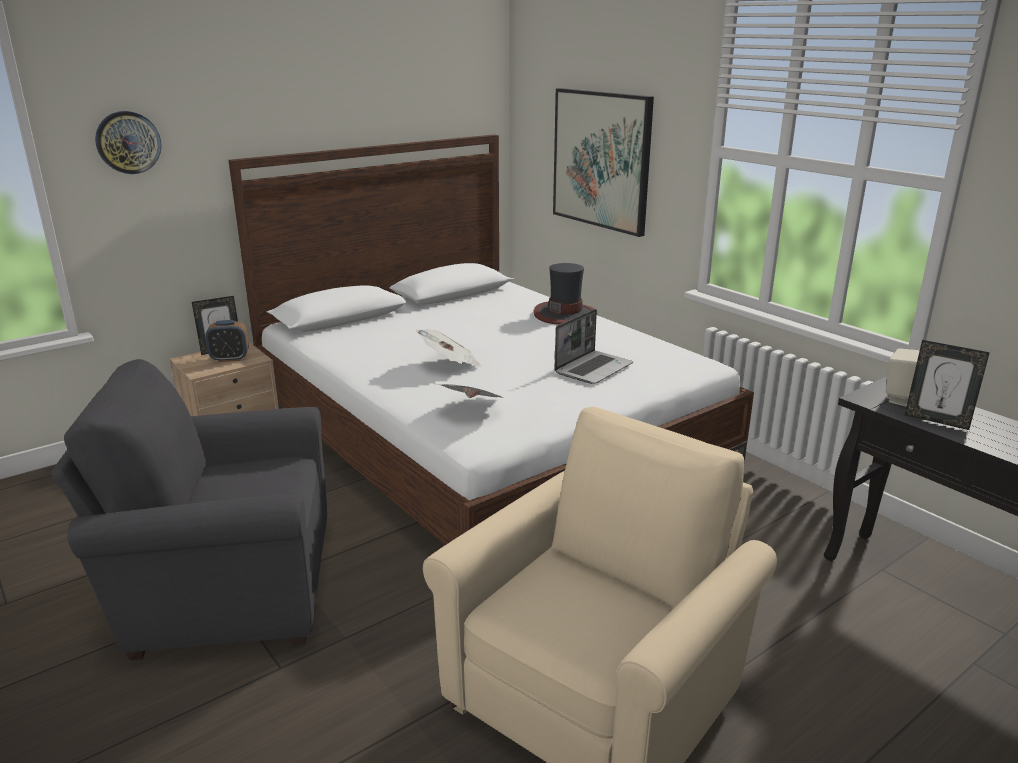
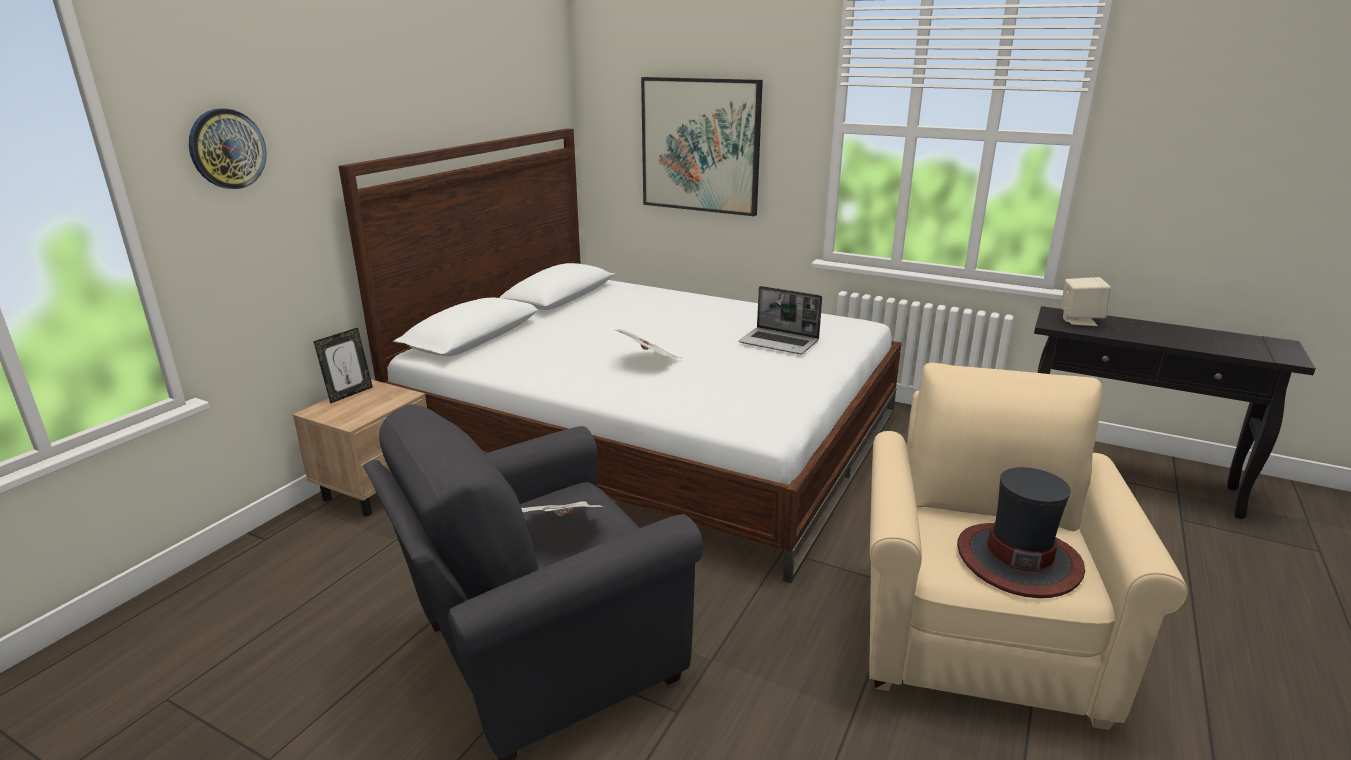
camera: 25 degrees left, 0 degrees up
alarm clock [205,320,249,362] -> none
newspaper [434,384,503,398] -> newspaper moved to [521,501,604,516]
hat [533,263,594,325] -> hat moved to [957,467,1085,598]
laptop [554,309,633,384] -> laptop turned 105 degrees clockwise [739,286,822,354]
picture frame [905,340,990,430] -> none

